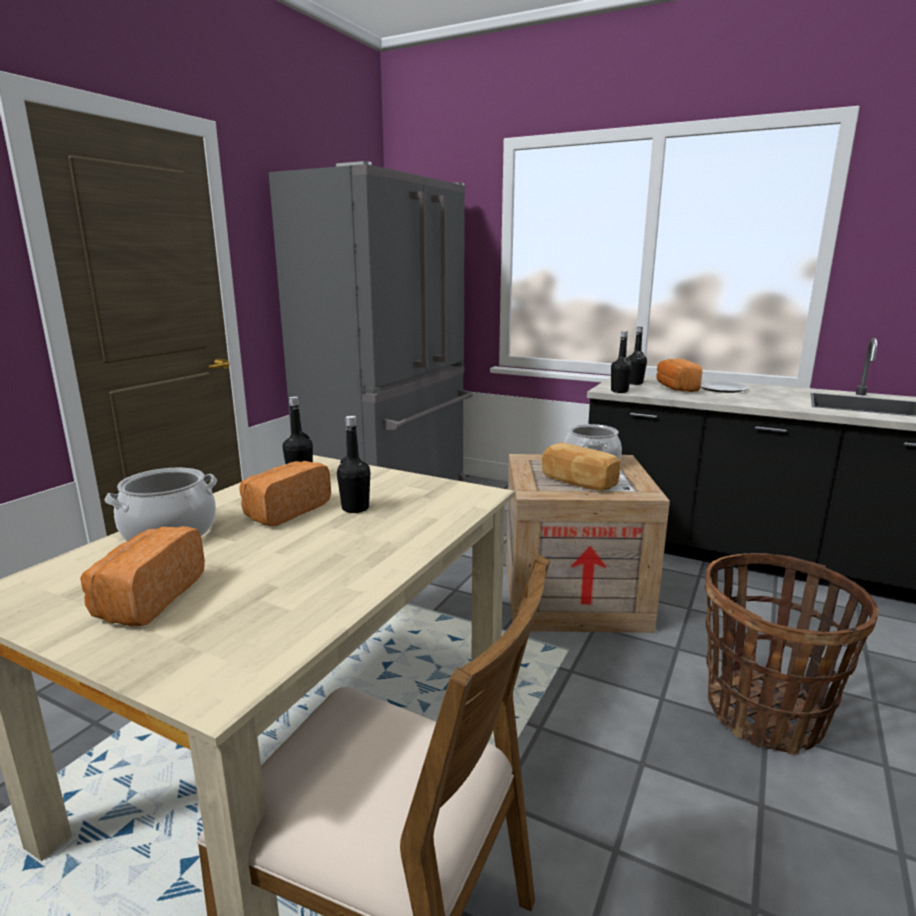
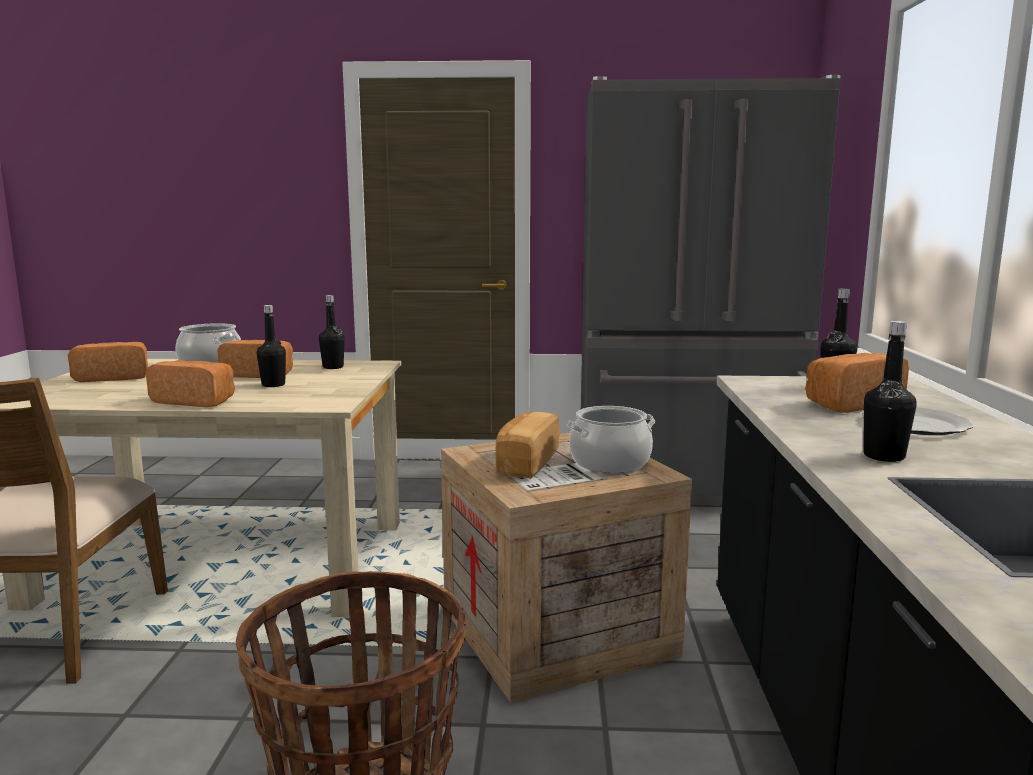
camera: 65 degrees right, 5 degrees down
black bottle [611,331,632,393] -> black bottle moved to [863,321,917,462]
none -> bread [146,360,235,407]

